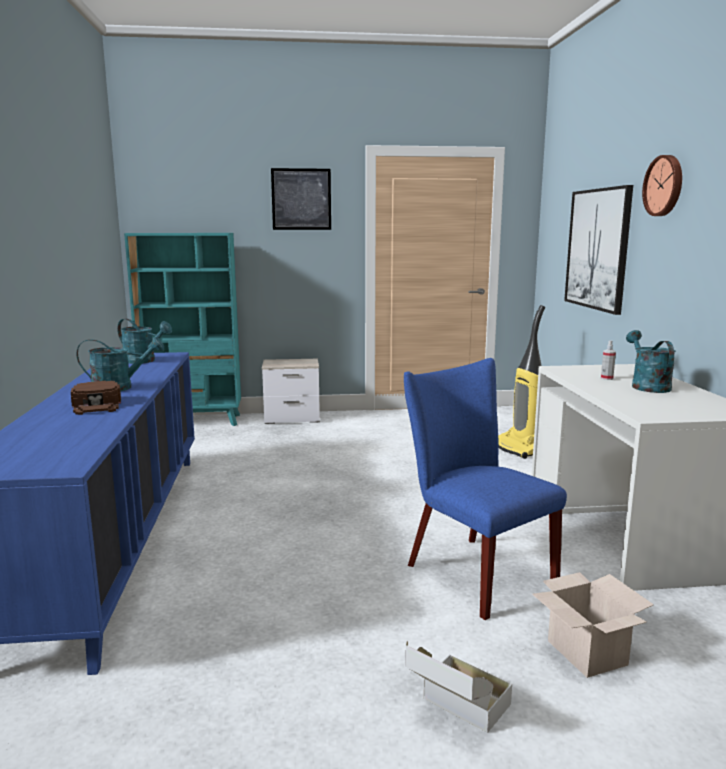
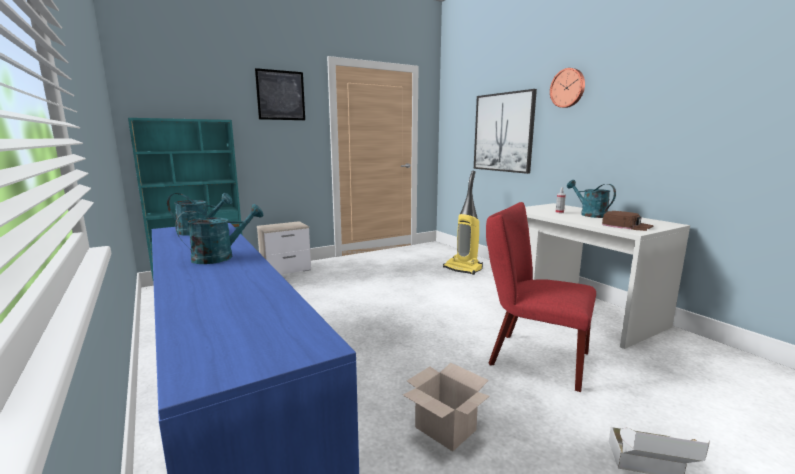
camera: 25 degrees left, 0 degrees up
brown cap [71,381,121,415] -> brown cap moved to [602,211,653,231]
blue chair [404,358,567,620] -> red chair [486,202,596,392]
cardboard box [532,572,654,678] -> cardboard box moved to [403,363,490,452]

